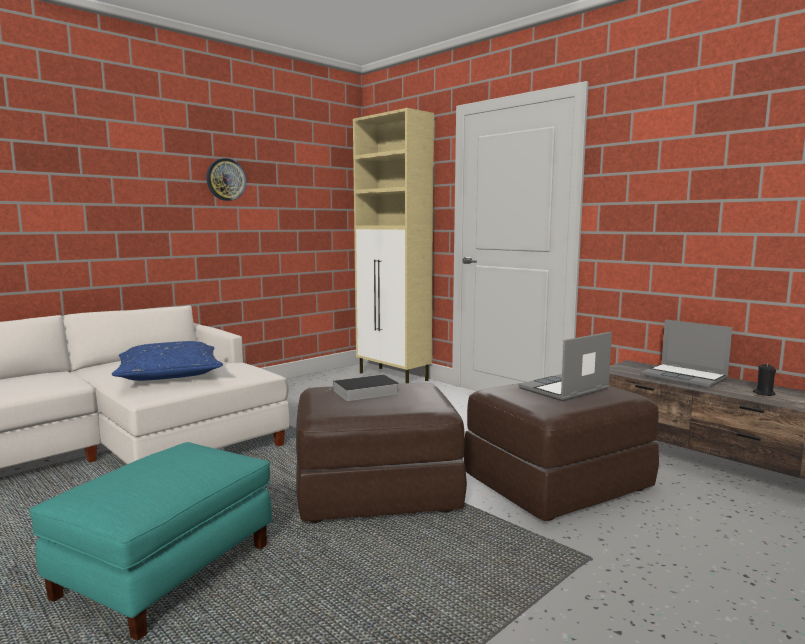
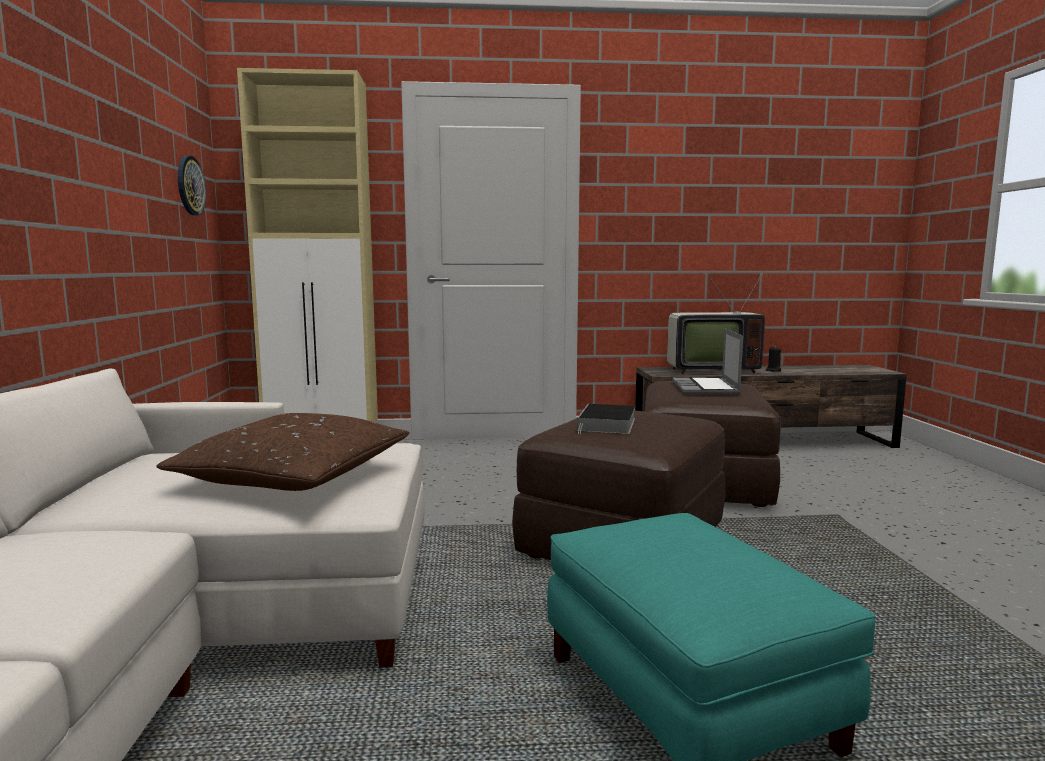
camera: 50 degrees left, 0 degrees up
blue pillow [112,341,223,381] -> brown pillow [157,413,409,491]
wall clock [207,158,246,201] -> wall clock moved to [178,156,206,216]
laptop [641,319,733,388] -> television [667,271,765,374]

